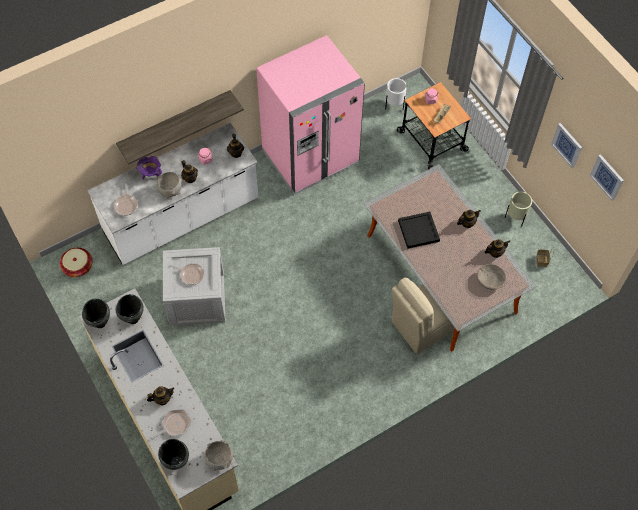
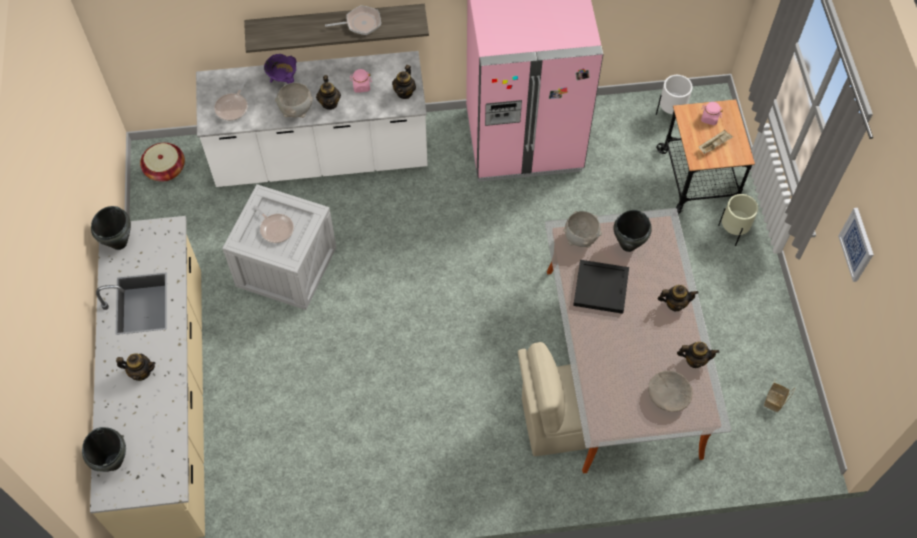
camera: 25 degrees right, 0 degrees up
black cooking pot [116,294,144,324] -> black cooking pot moved to [614,210,652,252]
frying pan [150,409,191,440] -> frying pan moved to [325,5,381,35]
grey bowl [205,440,235,471] -> grey bowl moved to [563,211,602,248]
beige planter [505,191,532,227] -> beige planter moved to [718,194,758,246]
picture [590,154,624,201] -> none

